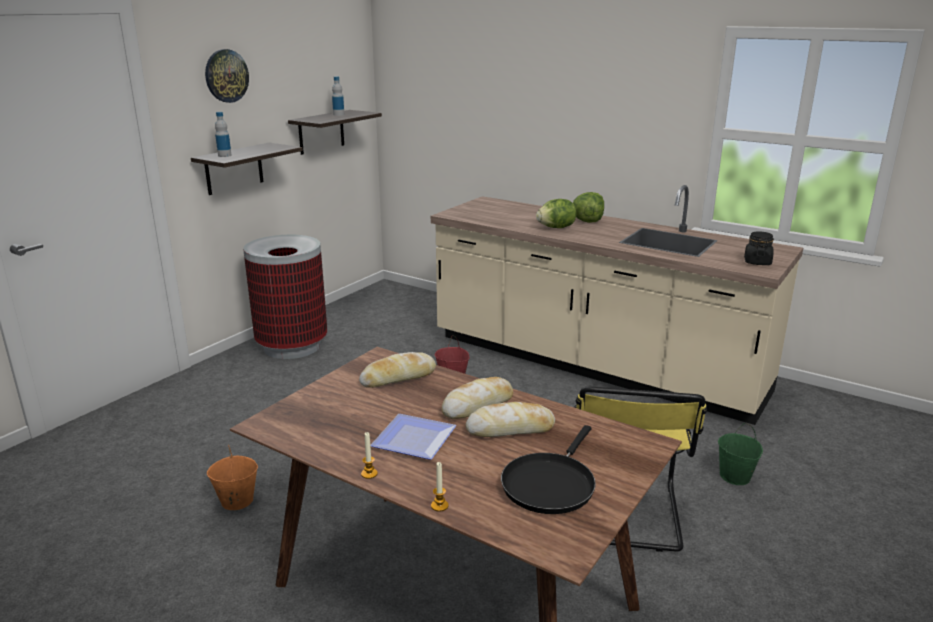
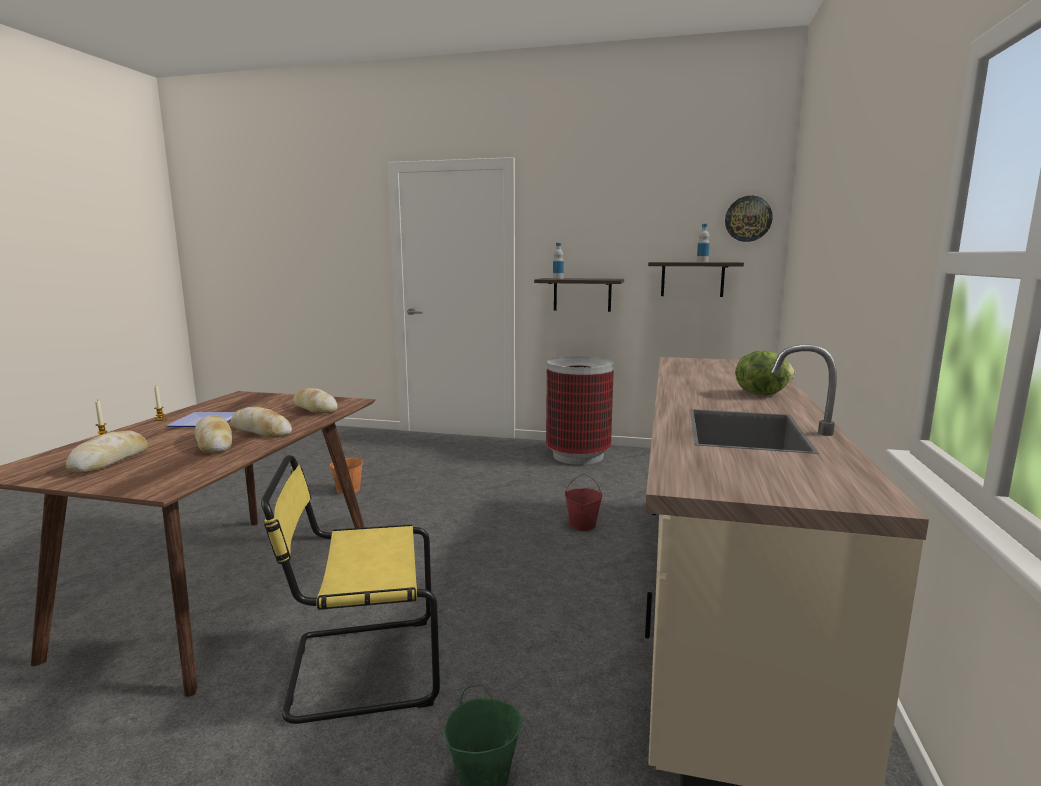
camera: 70 degrees right, 10 degrees down
wall clock [205,49,249,103] -> wall clock moved to [725,196,773,242]
black frying pan [501,425,596,514] -> bread [66,431,149,473]
lettuce [536,199,576,228] -> none
black jar [744,231,774,265] -> none

